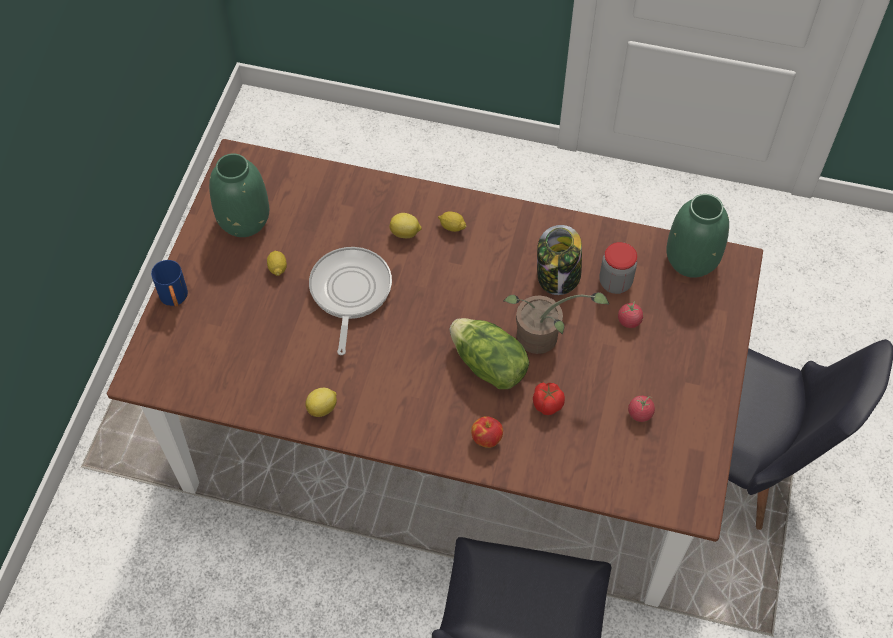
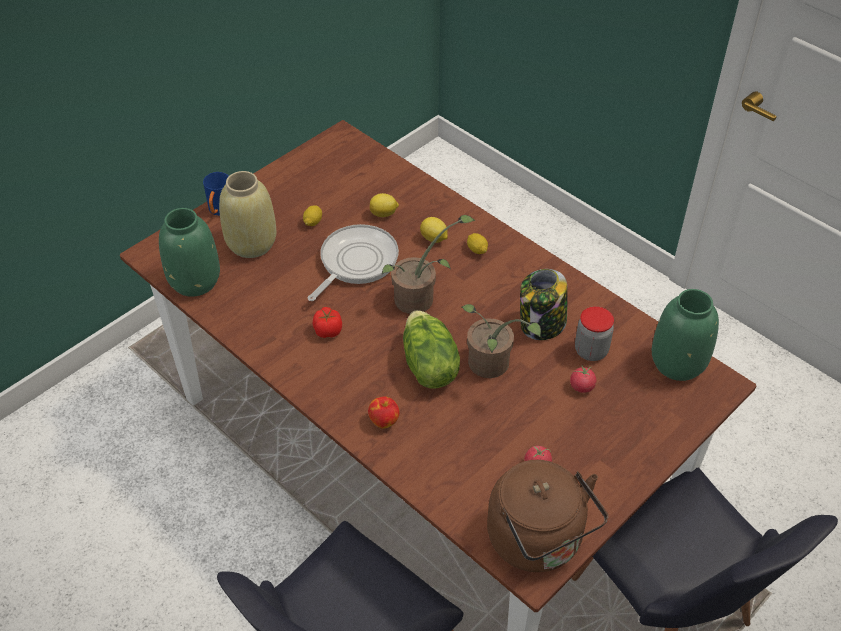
camera: 30 degrees right, 10 degrees down
green vase [209,153,269,237] -> green vase moved to [159,208,220,297]
lemon [305,388,337,417] -> lemon moved to [370,193,399,217]
tomato [533,383,565,415] -> tomato moved to [313,307,342,338]
none -> beige vase [219,171,276,258]
none -> potted plant [382,215,475,314]
none -> brown kettle [487,460,608,572]

